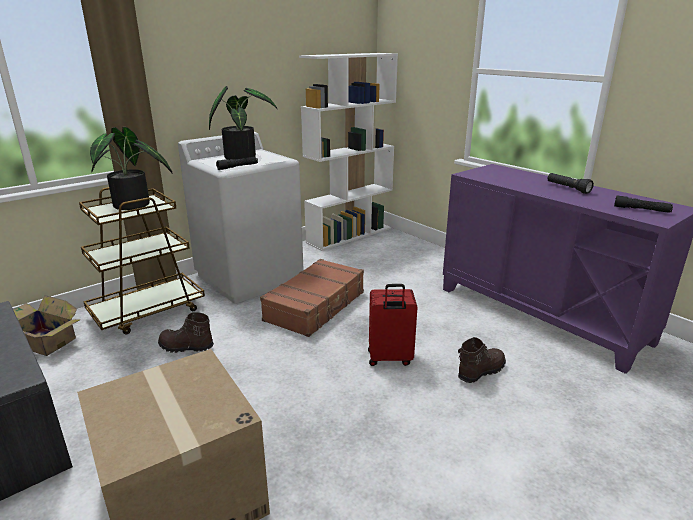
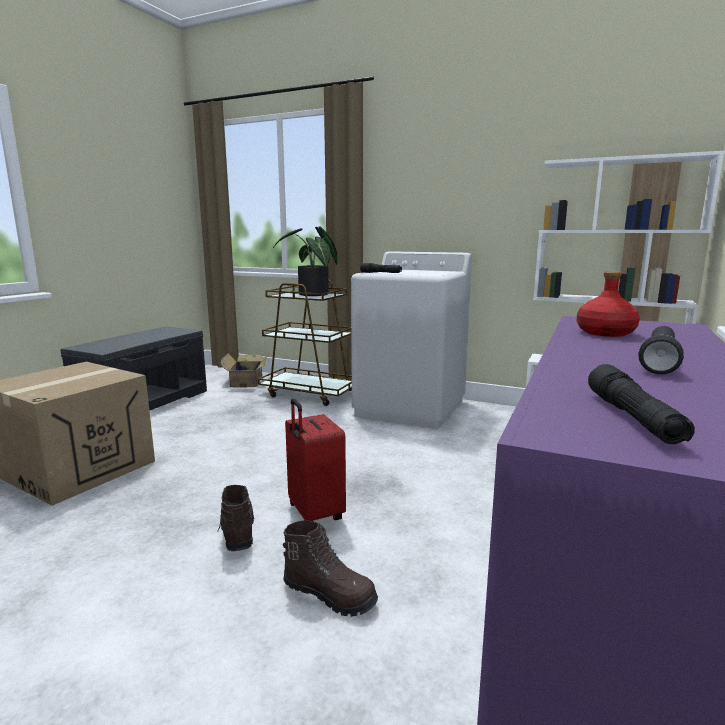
camera: 65 degrees right, 10 degrees down
brown boot [158,312,214,353] -> brown boot moved to [217,485,254,551]
potted plant [209,86,278,160] -> none
brown suitcase [260,259,364,337] -> none
none -> red bottle [577,271,640,337]

